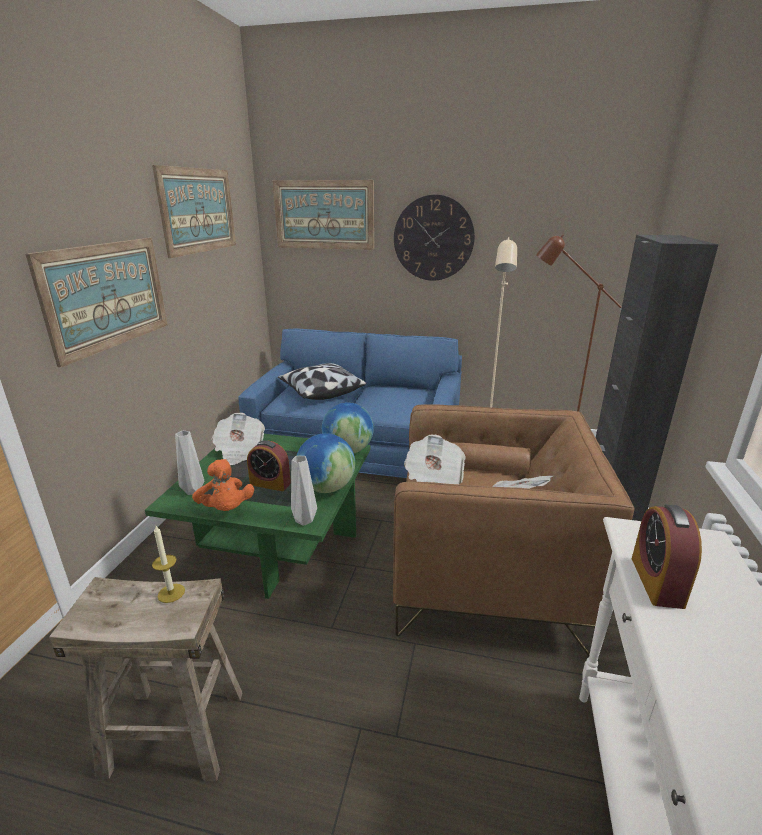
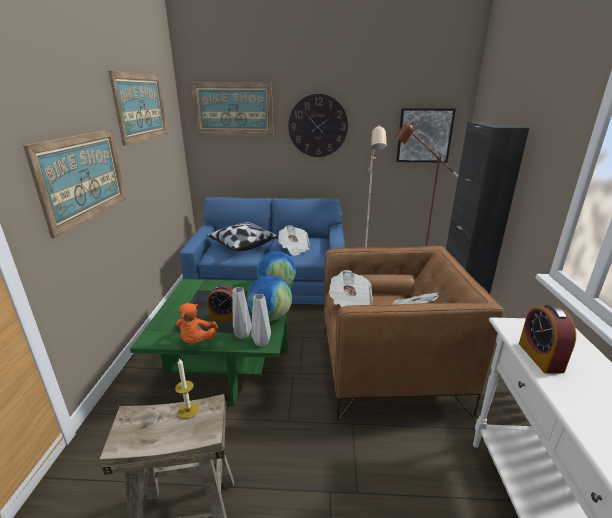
camera: 10 degrees left, 0 degrees up
grey vase [175,431,204,495] -> grey vase moved to [232,287,252,339]
orange plush toy [192,459,254,511] -> orange plush toy turned 45 degrees clockwise [176,303,218,344]
newspaper [211,413,265,465] -> newspaper moved to [278,225,310,256]
none -> picture [396,108,456,163]

